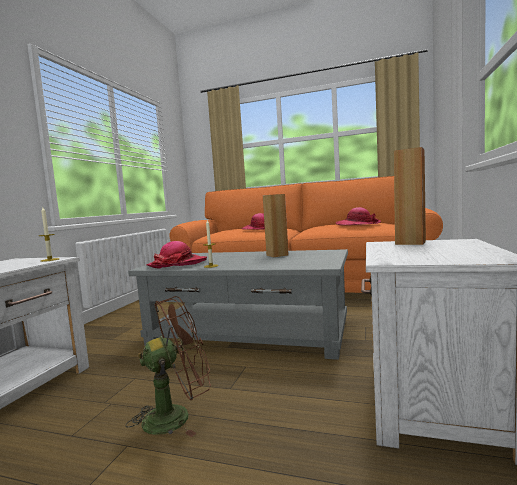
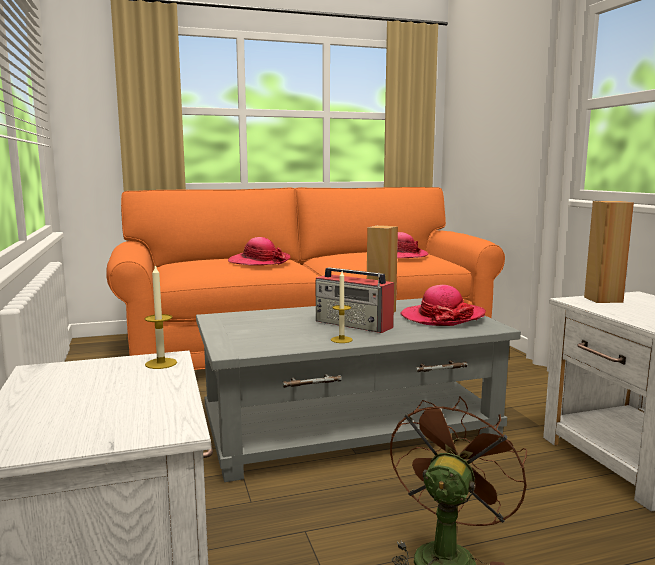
camera: 35 degrees left, 5 degrees up
hat [147,241,207,268] -> hat moved to [400,285,486,326]
none -> radio [316,267,394,333]

